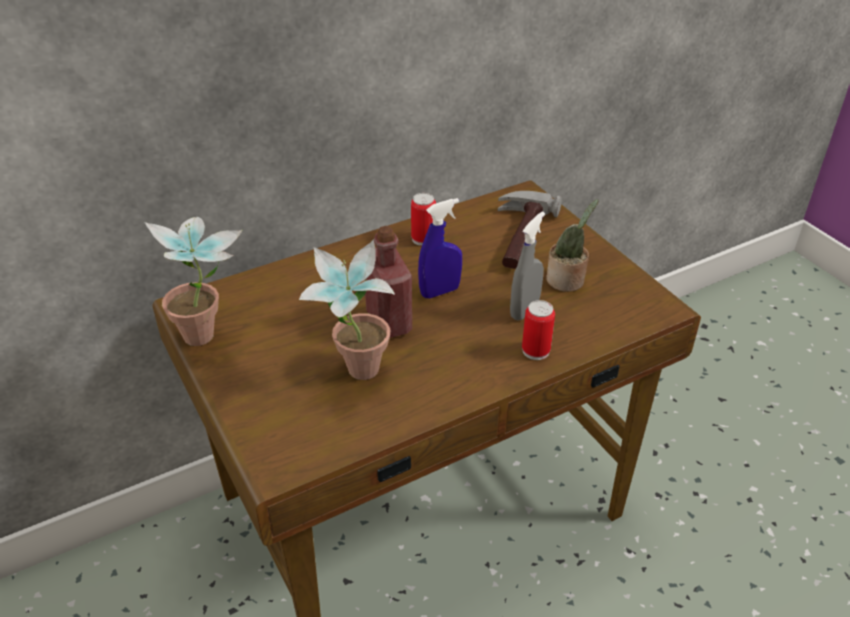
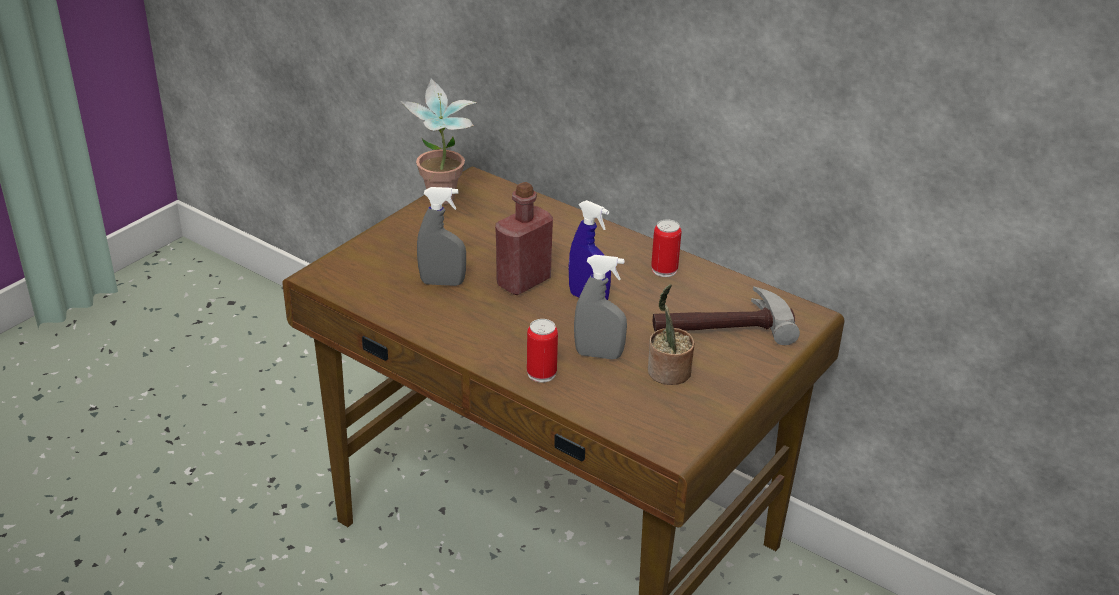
camera: 65 degrees right, 5 degrees down
potted plant [299,239,395,380] -> grey spray bottle [417,187,466,286]

